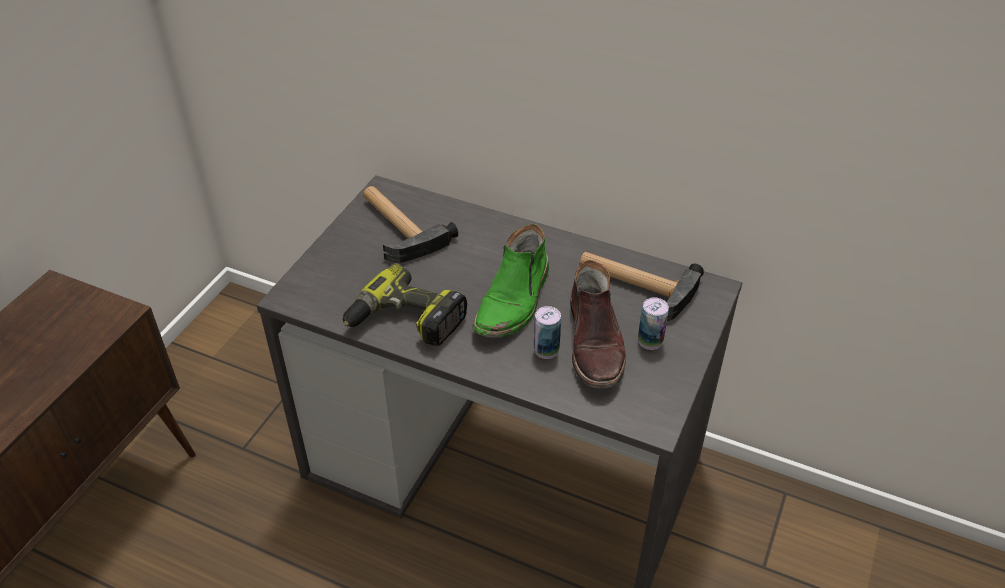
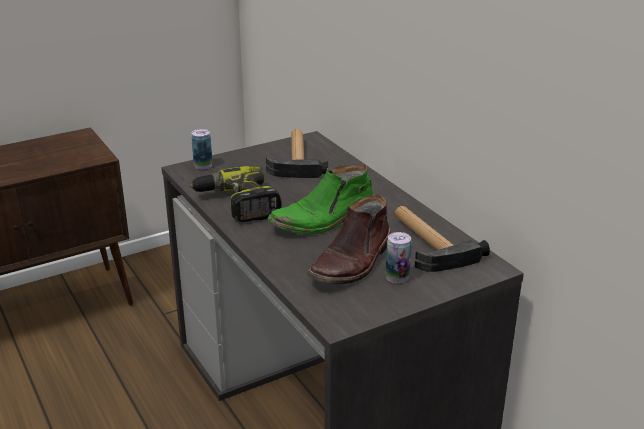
camera: 35 degrees right, 15 degrees down
can [534,306,561,359] -> can moved to [191,129,212,169]

